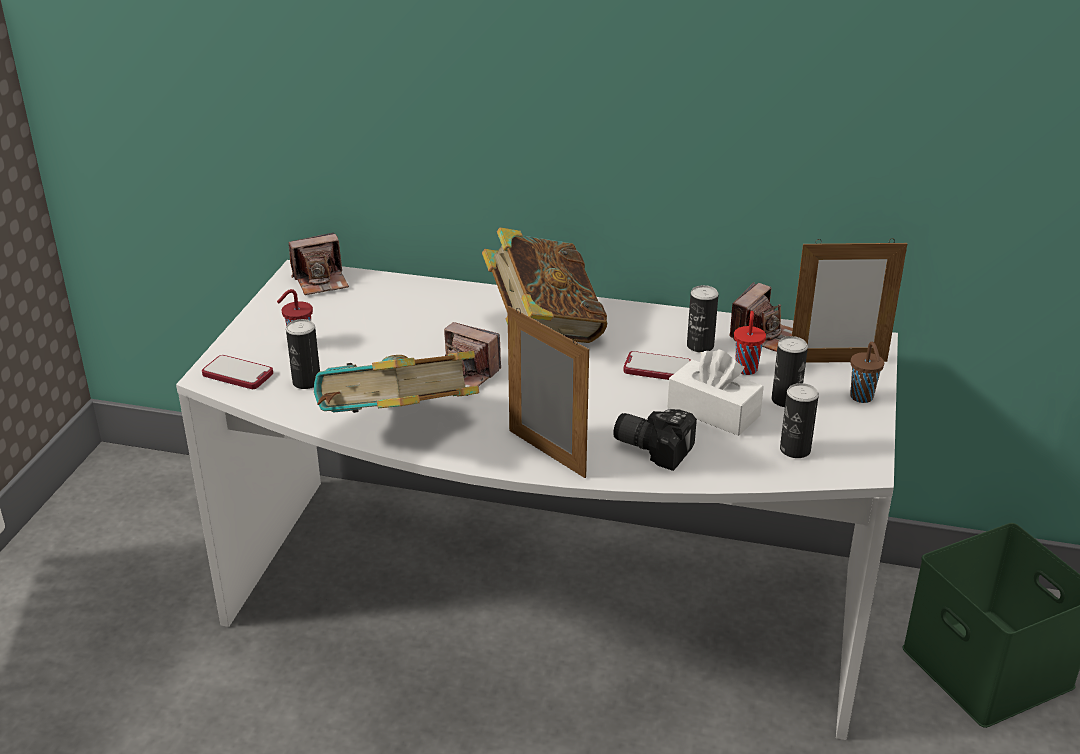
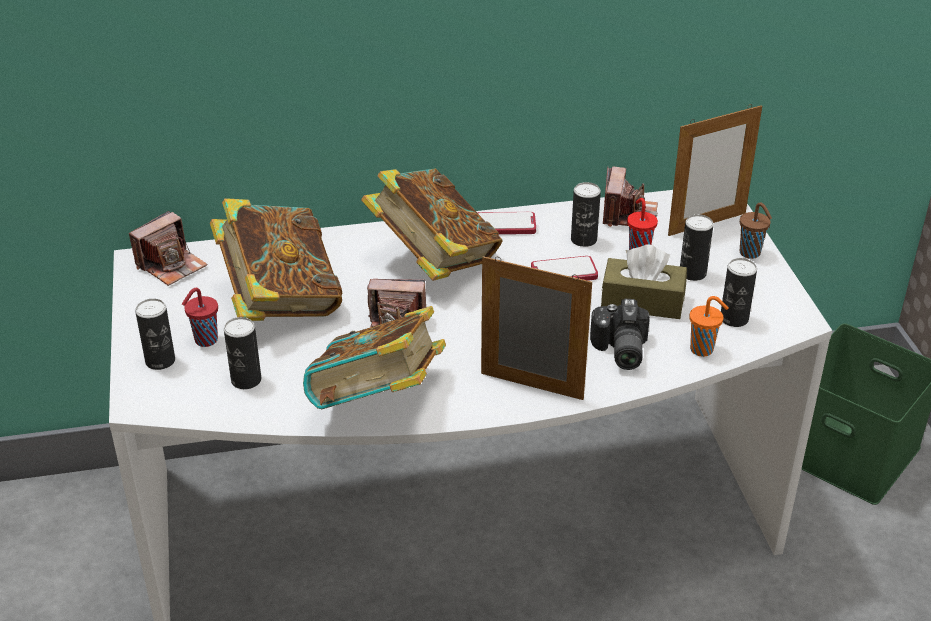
camera: 25 degrees left, 5 degrees up
phone [202,355,273,389] -> phone moved to [478,212,536,235]
camera [613,409,697,471] -> camera turned 90 degrees counterclockwise [590,299,650,370]
white tissue box [667,349,764,436] -> brown tissue box [601,245,687,319]
none -> can [135,299,175,370]
none -> book [210,198,342,321]
none -> orange cup [690,296,728,357]

